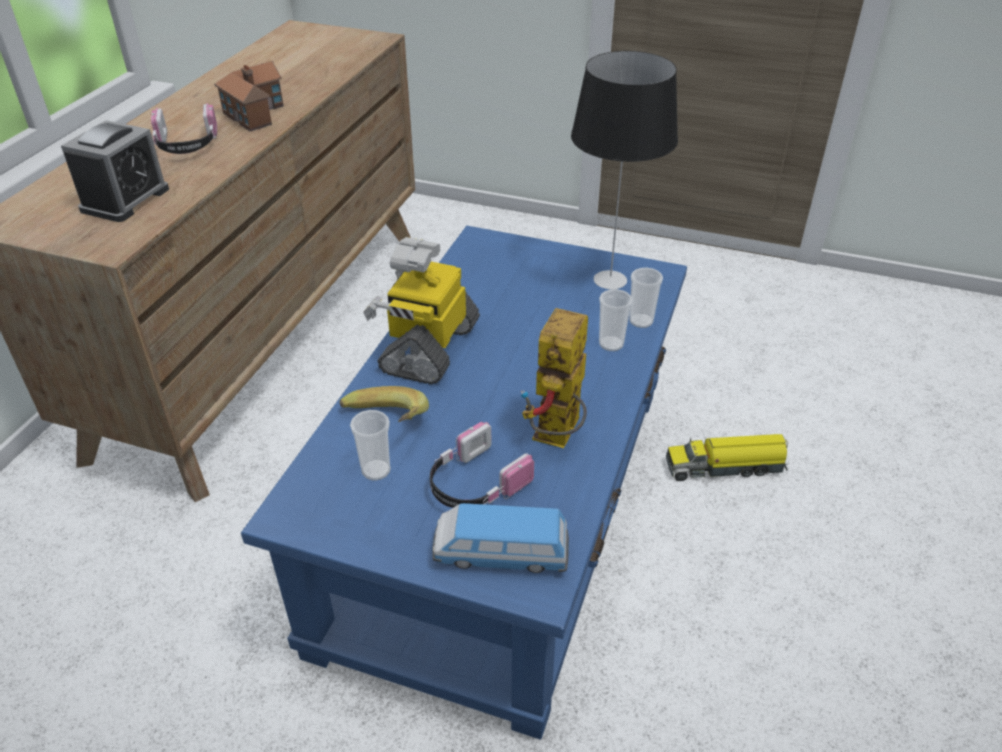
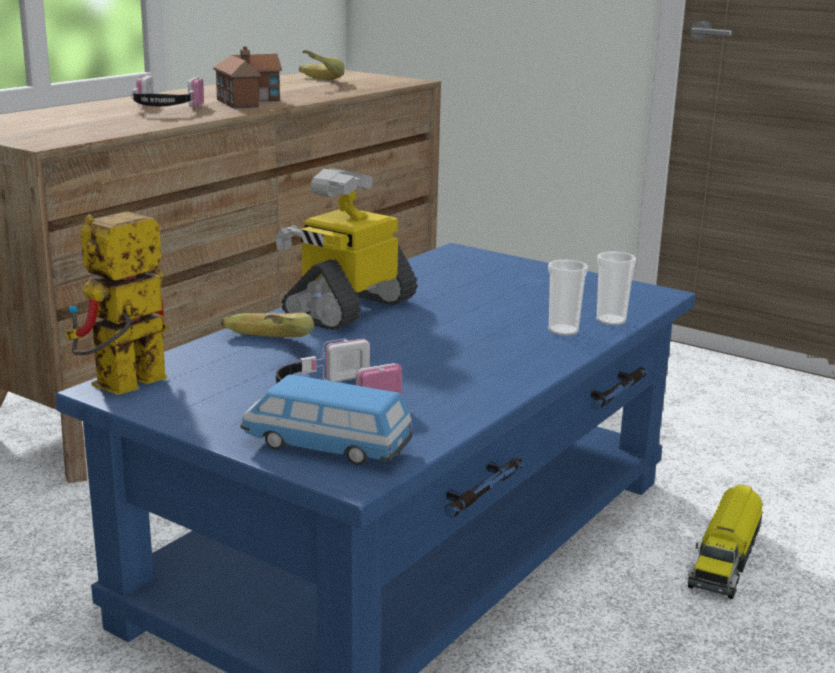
camera: 15 degrees right, 20 degrees down
alarm clock [61,120,169,222] -> none
cup [350,410,391,481] -> none
toy robot [521,308,588,448] -> toy robot moved to [65,212,167,395]
table lamp [571,51,678,289] -> none
toy truck [666,434,789,481] -> toy truck turned 75 degrees counterclockwise [688,484,763,599]
none -> banana [299,50,345,80]

